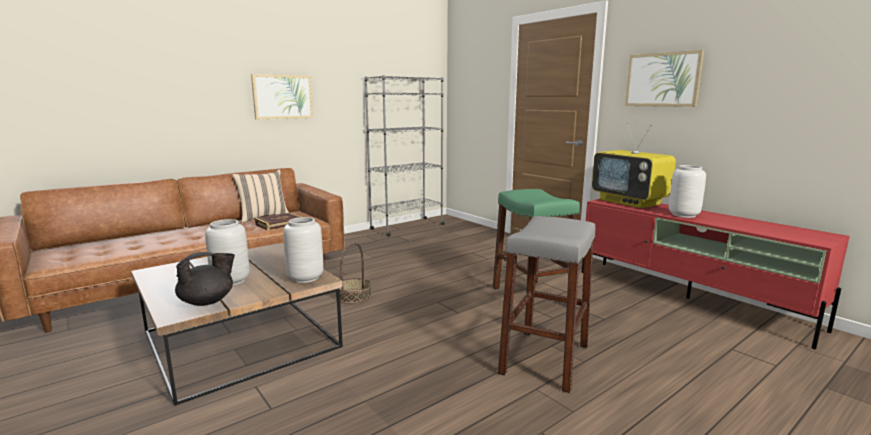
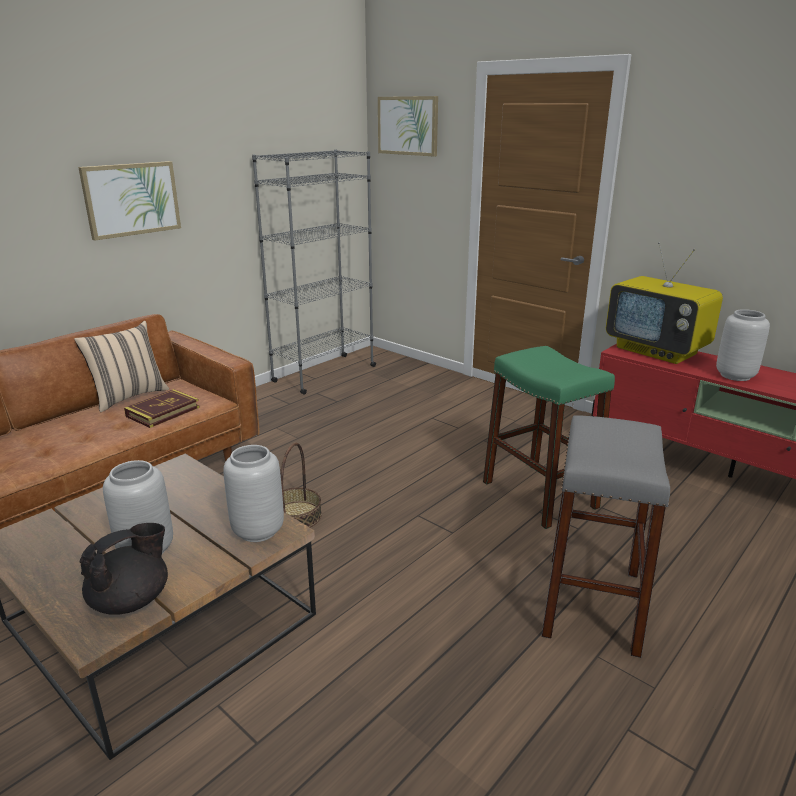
camera: 10 degrees left, 10 degrees up
picture [625,50,704,107] -> picture moved to [378,96,438,156]

